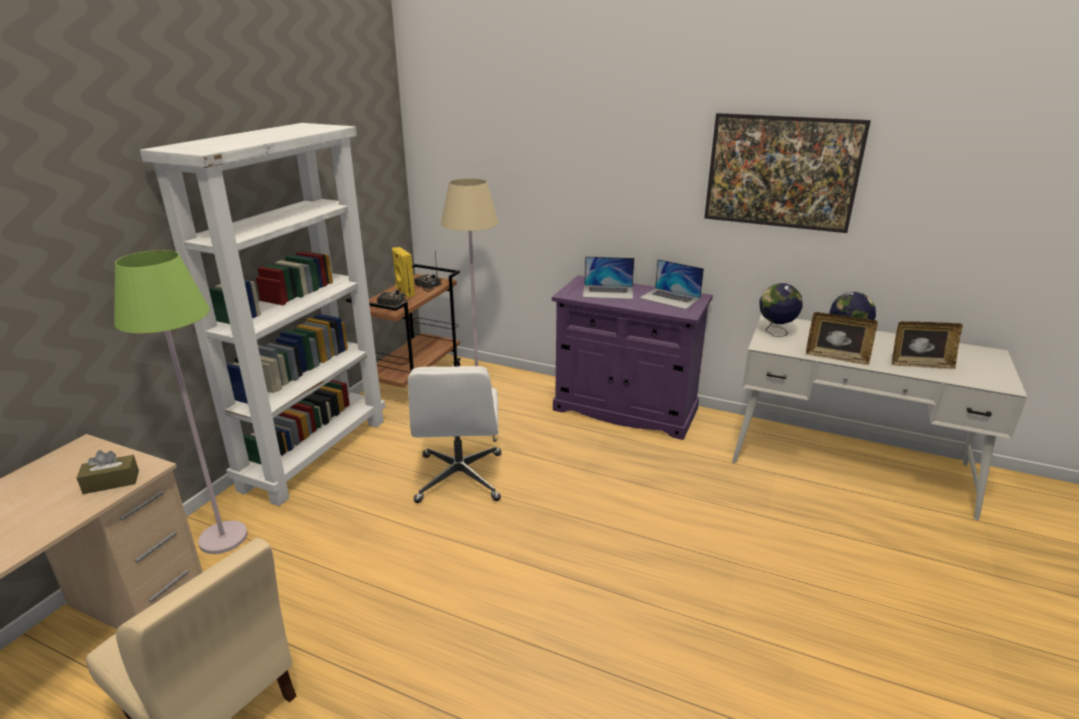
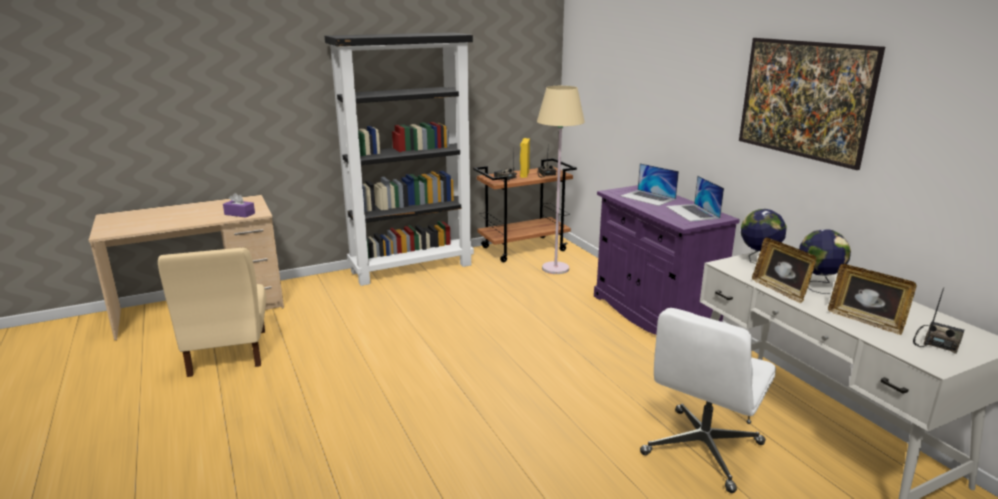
camera: 40 degrees right, 5 degrees down
brown tissue box [77,450,139,494] -> purple tissue box [223,193,255,218]
green floor lamp [114,250,248,554] -> none
white bookcase [140,123,385,506] -> black bookcase [325,32,474,286]
white office chair [408,366,502,503] -> white office chair moved to [640,308,776,493]
none -> radio [913,287,964,354]

